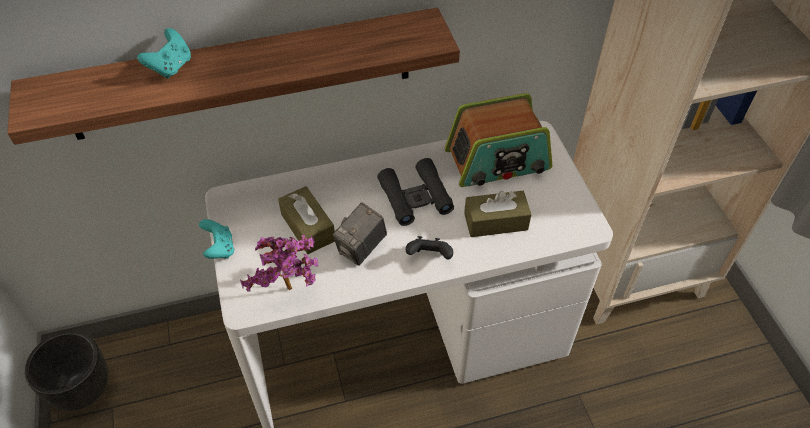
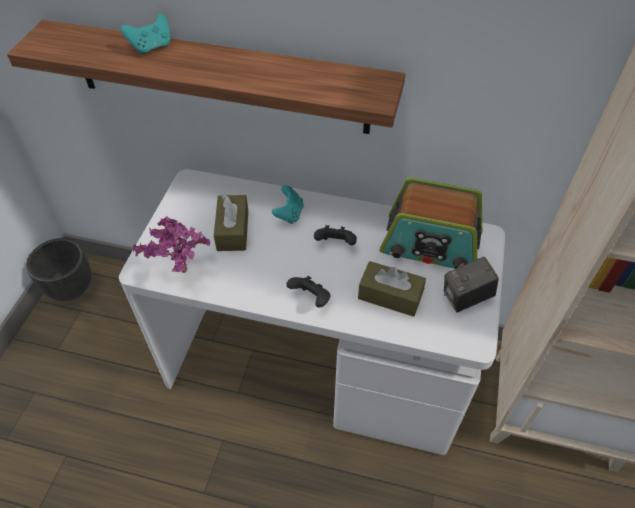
camera: 30 degrees right, 0 degrees up
turquoise game controller [199,219,234,259] -> turquoise game controller moved to [272,185,304,224]
camera [333,202,387,266] -> camera moved to [444,257,499,312]
black binoculars [377,158,454,226] -> black game controller [314,225,357,245]

